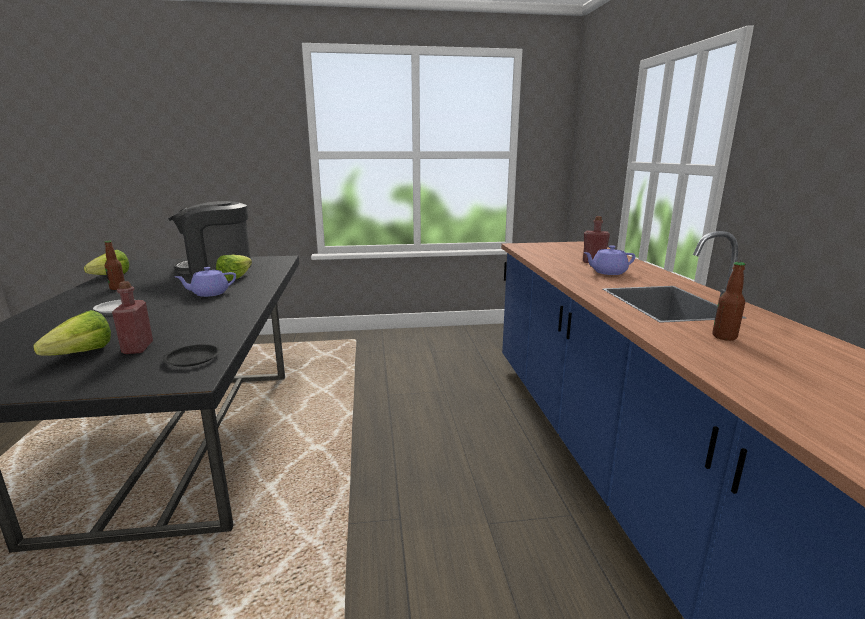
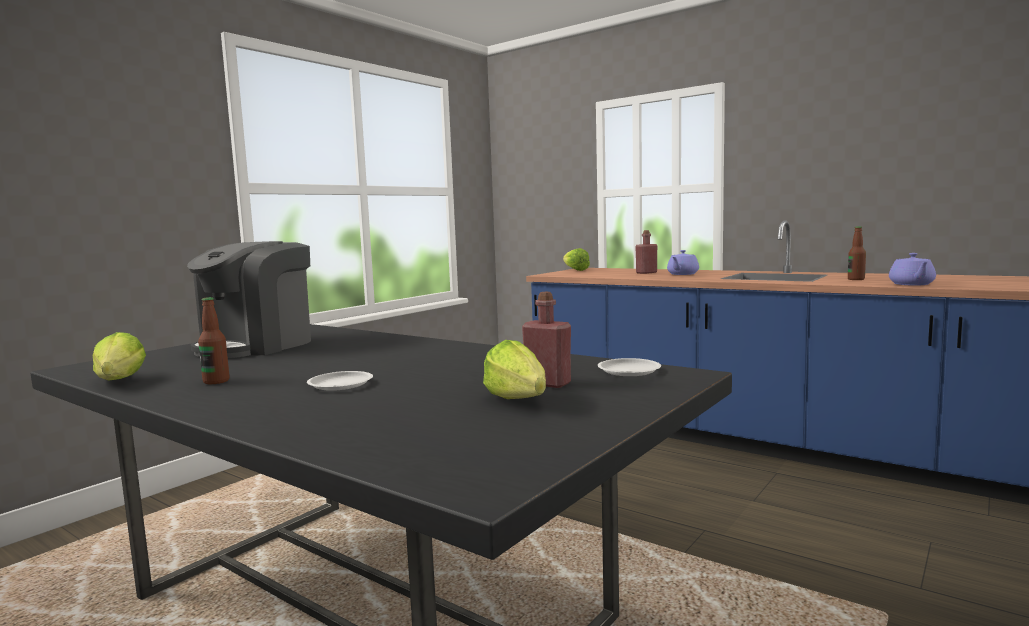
camera: 45 degrees left, 10 degrees down
black plate [163,344,220,367] -> white plate [598,358,661,376]
purple teapot [176,267,236,297] -> purple teapot moved to [889,253,936,286]
lettuce [216,255,252,281] -> lettuce moved to [563,248,590,271]

